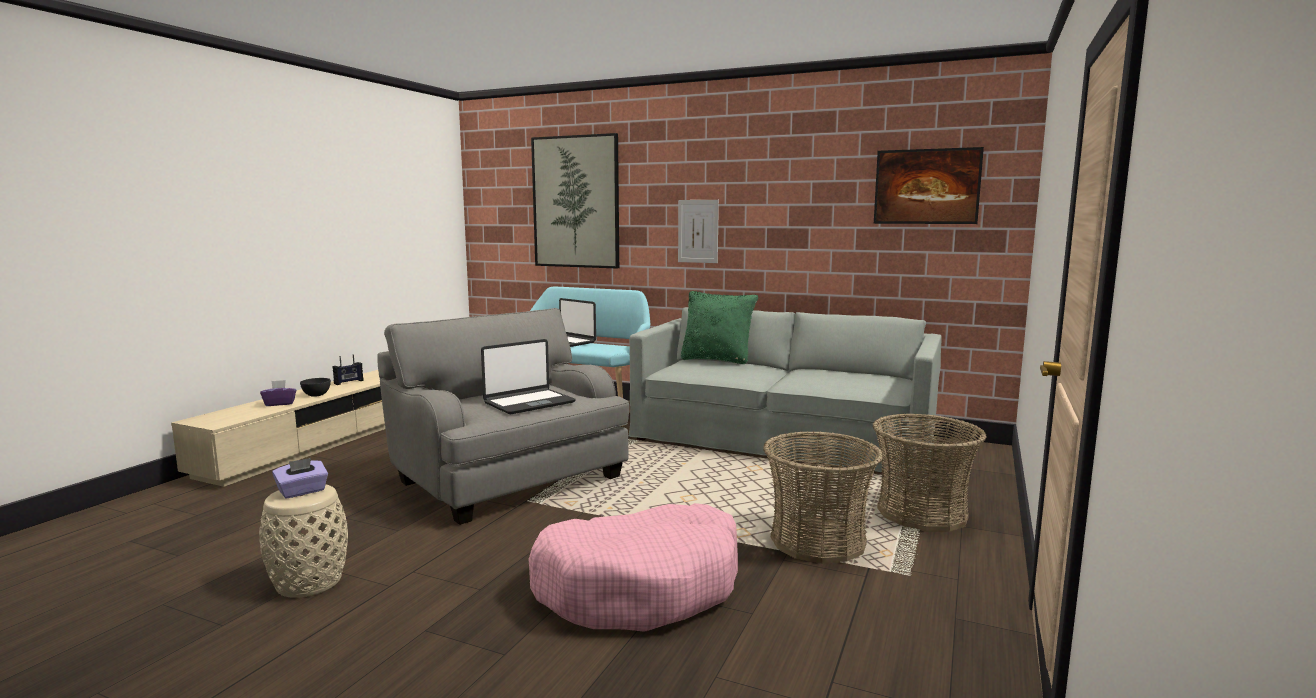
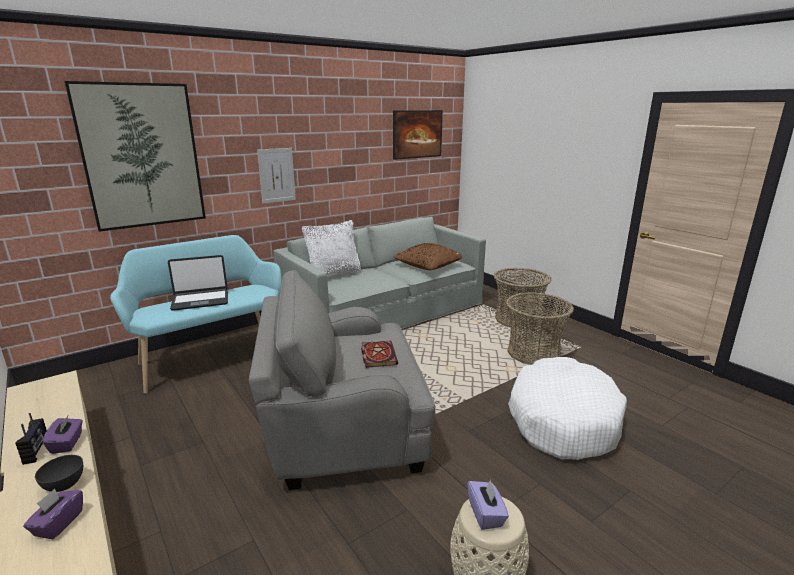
camera: 60 degrees left, 10 degrees up
laptop [481,339,576,414] -> book [361,341,398,368]
pink dog bed [528,503,738,632] -> white dog bed [508,357,627,460]
green pillow [681,291,758,364] -> white pillow [302,220,361,277]
none -> purple tissue box [42,416,83,454]
none -> brown pillow [393,243,463,270]

